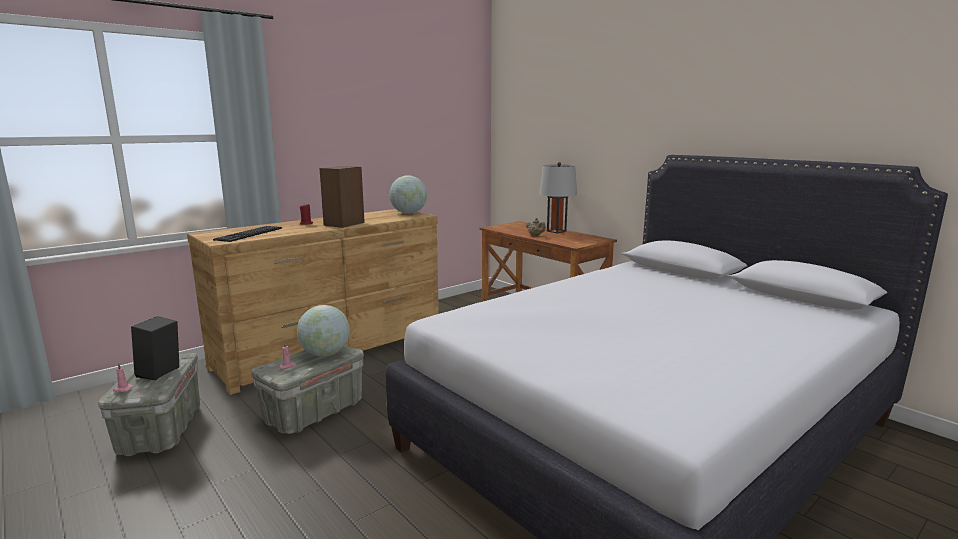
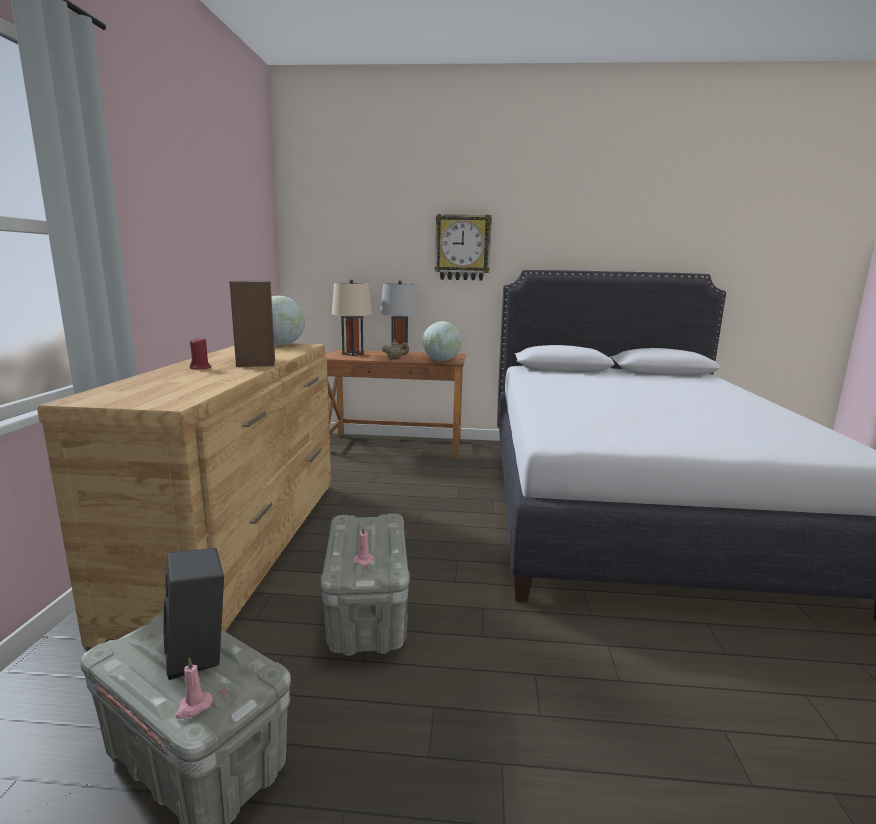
camera: 45 degrees left, 0 degrees up
keyboard [213,226,282,242] -> none
globe [297,305,350,356] -> globe moved to [422,322,462,361]
none -> beige table lamp [332,279,372,356]
none -> wall clock [435,214,492,281]

